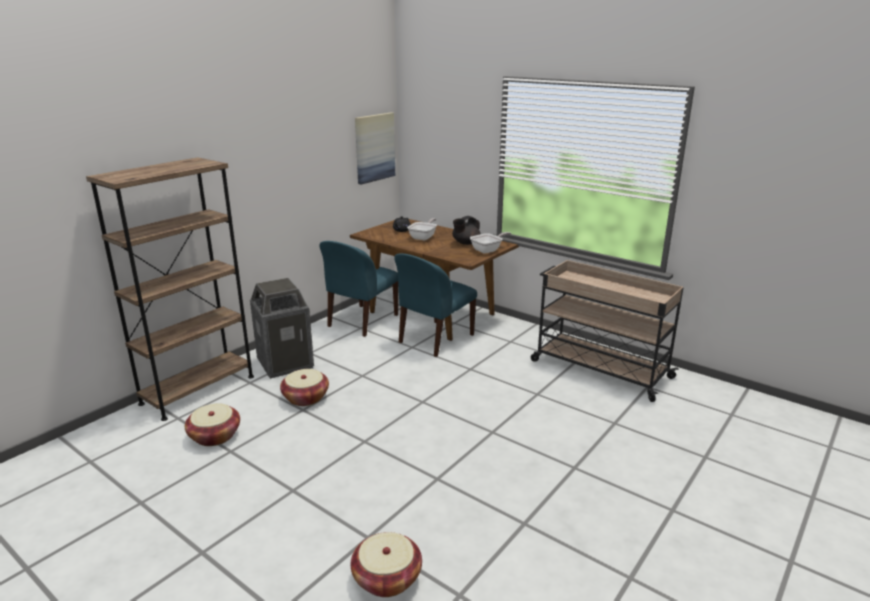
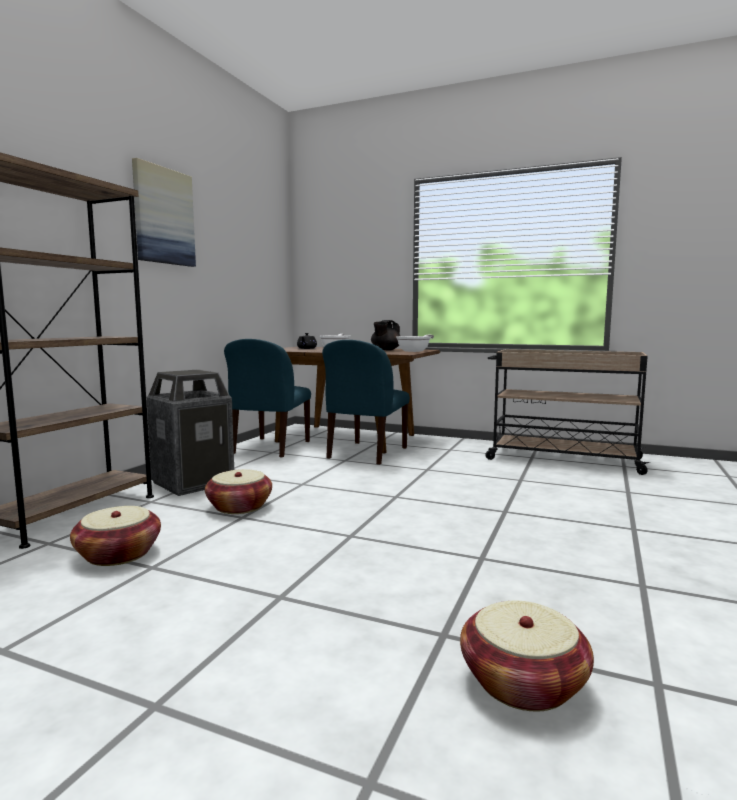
camera: 15 degrees left, 15 degrees down
picture [355,113,395,185] -> picture moved to [132,158,196,267]

